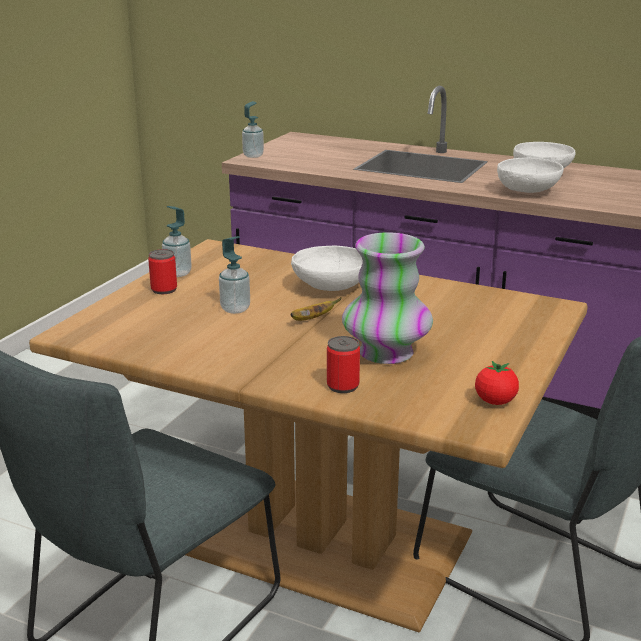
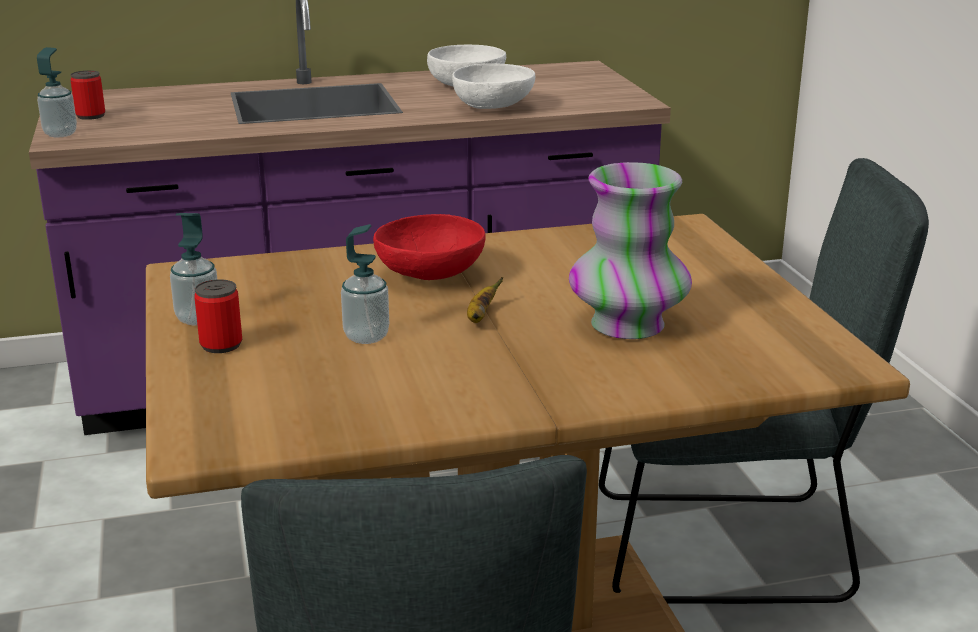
camera: 40 degrees left, 0 degrees up
white bowl [291,246,363,291] -> red bowl [373,214,486,280]
can [327,336,360,393] -> can moved to [71,70,105,120]
tomato [475,361,519,405] -> none

